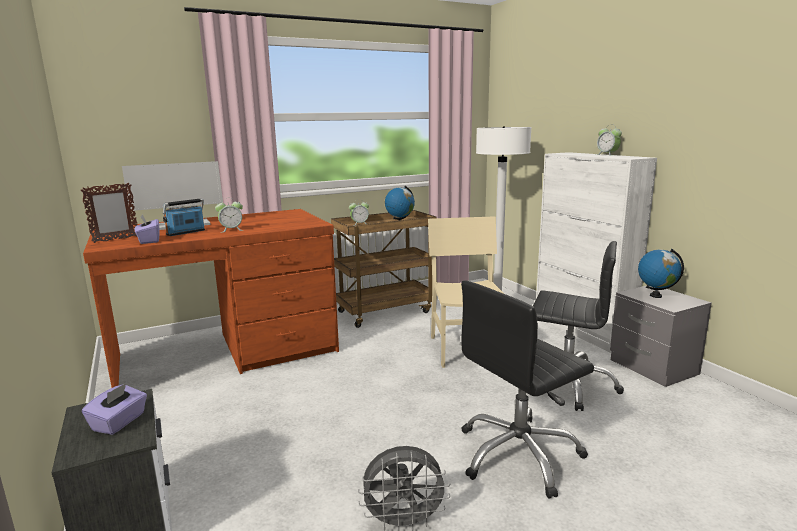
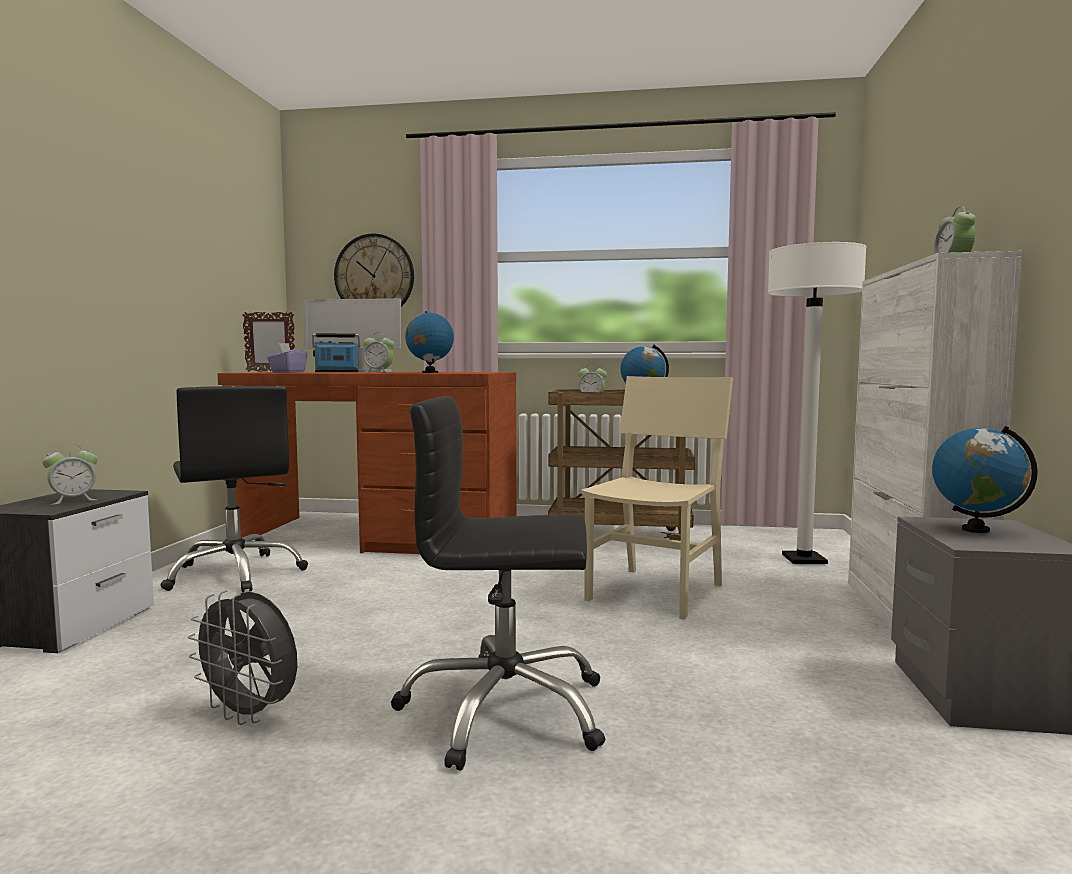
camera: 35 degrees right, 10 degrees down
purple tissue box [82,382,147,435] -> alarm clock [42,444,98,505]
black office chair [518,241,624,411] -> black office chair moved to [161,386,308,593]
none -> wall clock [334,233,414,307]
none -> globe [405,311,454,373]

